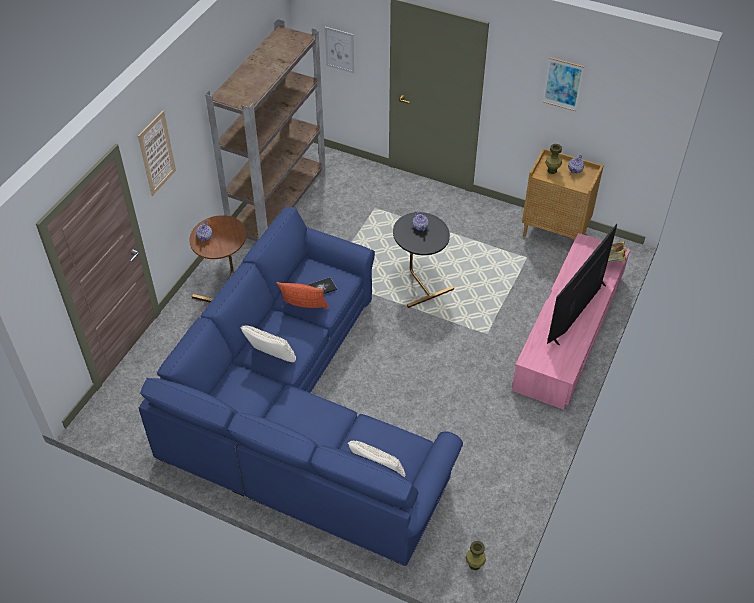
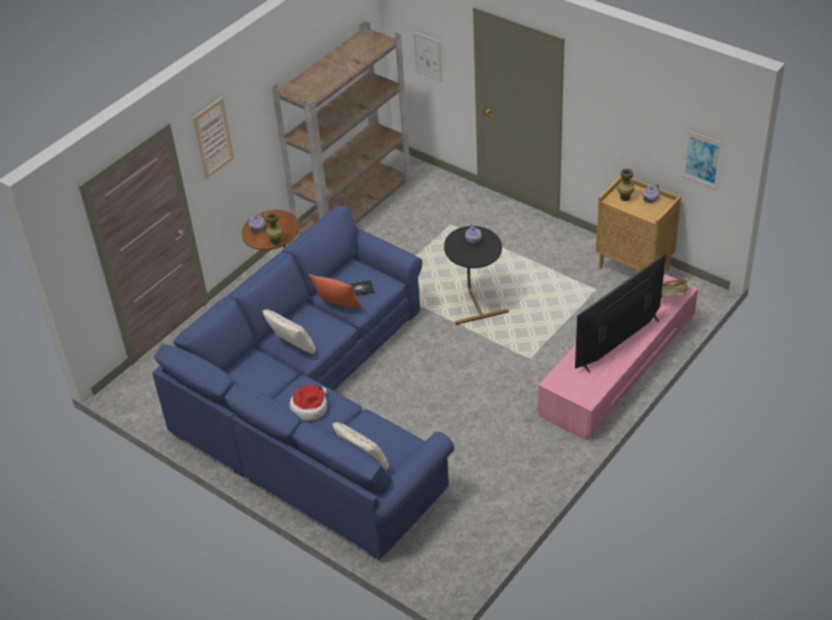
camera: 15 degrees right, 5 degrees down
green vase [466,541,486,570] -> green vase moved to [266,213,283,245]
picture [543,57,584,111] -> picture moved to [683,131,722,189]
none -> hat [290,385,327,421]

